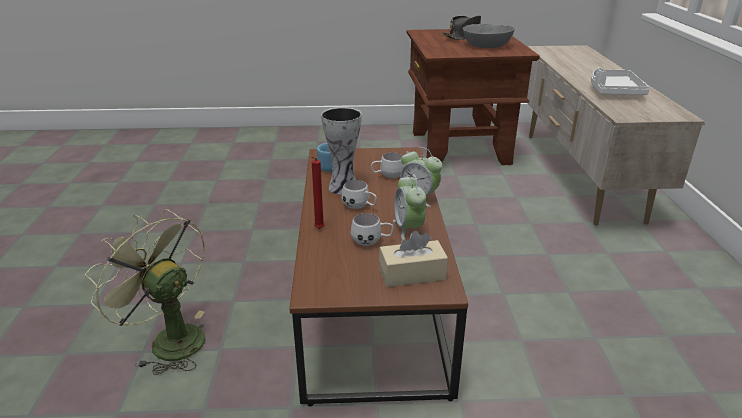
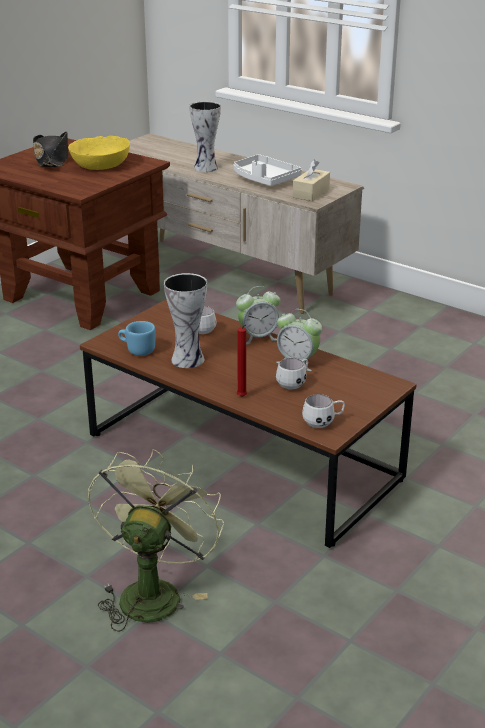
camera: 50 degrees left, 0 degrees up
green fan [85,209,206,375] -> green fan turned 120 degrees clockwise [88,449,224,632]
white mug [341,180,377,209] -> white mug moved to [302,394,345,428]
beige tissue box [379,231,448,287] -> beige tissue box moved to [293,159,330,201]
grey bowl [463,24,515,48] -> yellow bowl [68,136,130,170]
none -> vase [189,101,221,172]

